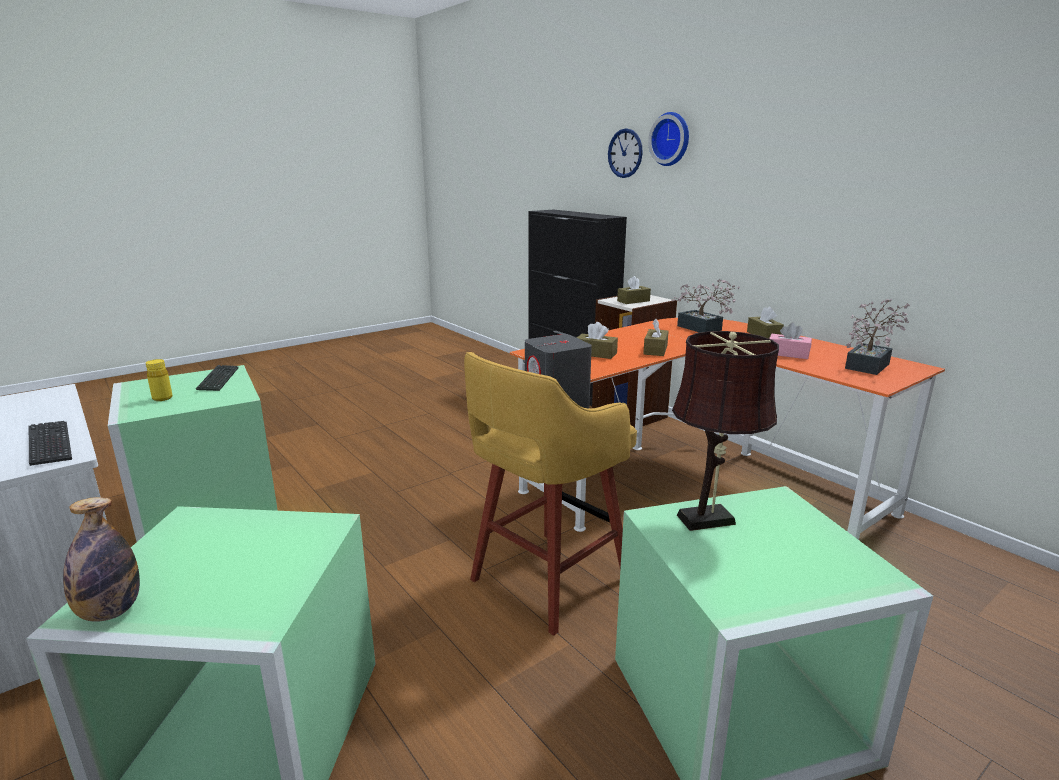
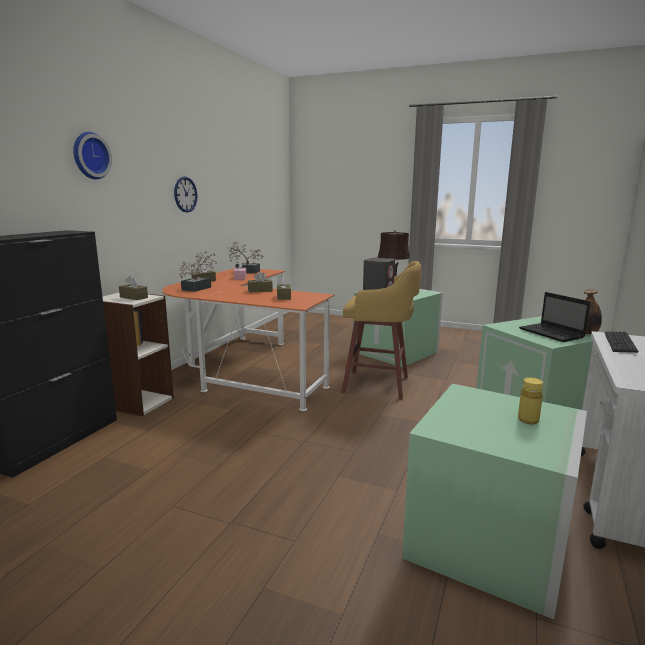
camera: 120 degrees left, 5 degrees down
keyboard [196,365,239,391] -> none
wall clock [608,128,643,178] -> wall clock moved to [174,177,197,213]
none -> laptop [519,292,590,342]

